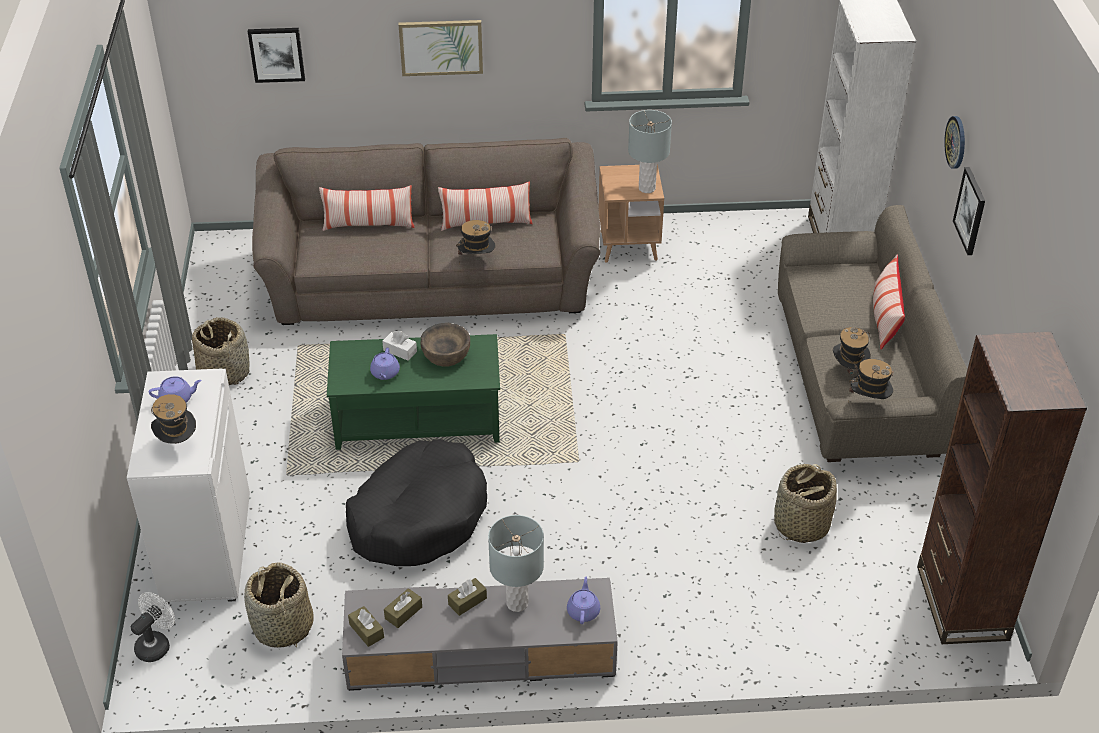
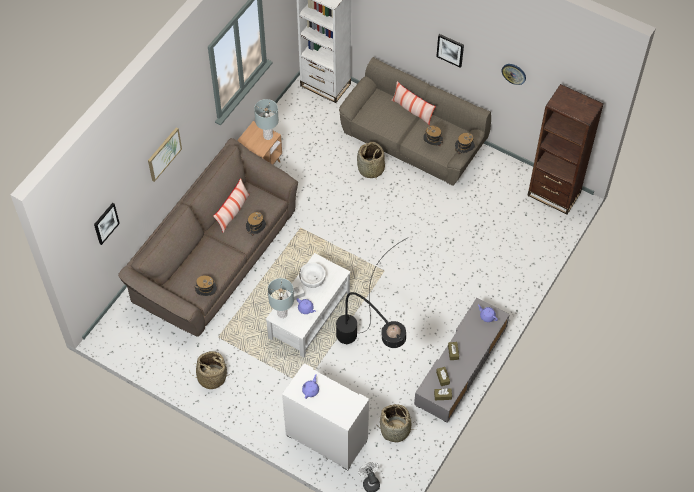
camera: 55 degrees left, 15 degrees up
hat [151,394,196,444] -> hat moved to [195,275,217,296]
pillow [319,185,415,231] -> none
green coffee table [327,334,500,450] -> white coffee table [266,253,350,357]
black dog bed [346,439,487,566] -> black floor lamp [336,237,409,348]
brown bowl [421,323,470,367] -> white bowl [299,262,326,288]
grey table lamp [488,515,544,612] -> grey table lamp moved to [268,278,294,318]
basket [774,464,837,543] -> basket moved to [357,142,385,179]
wall clock [944,116,965,169] -> wall clock moved to [502,64,526,85]

